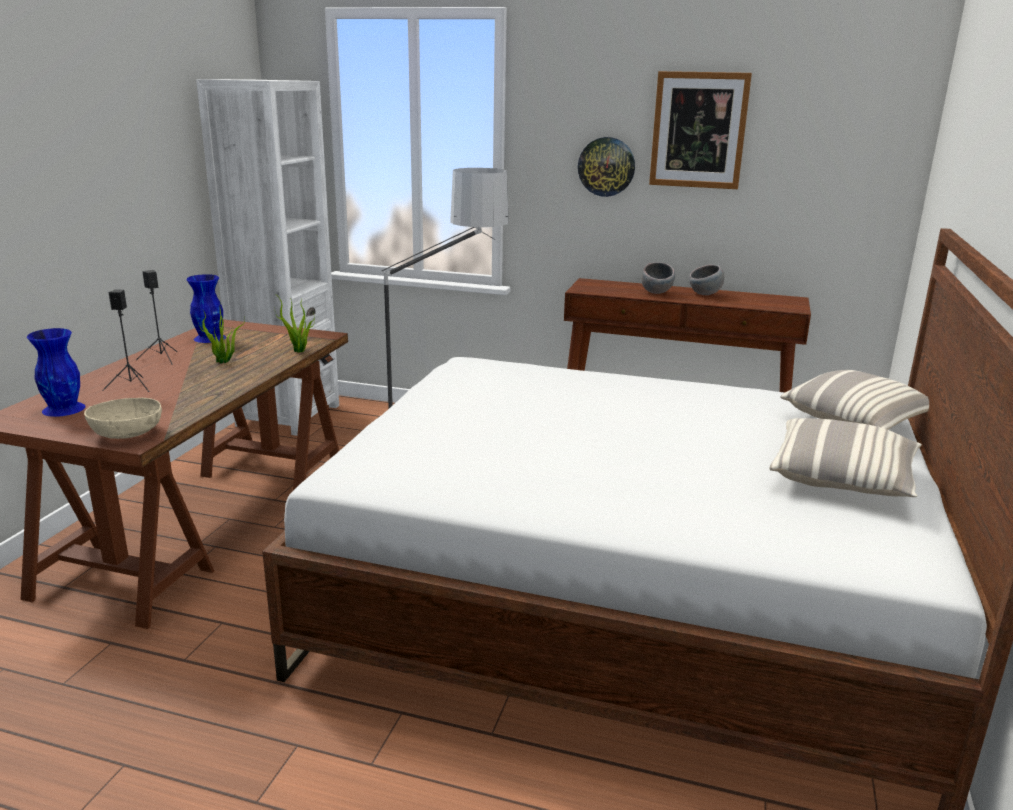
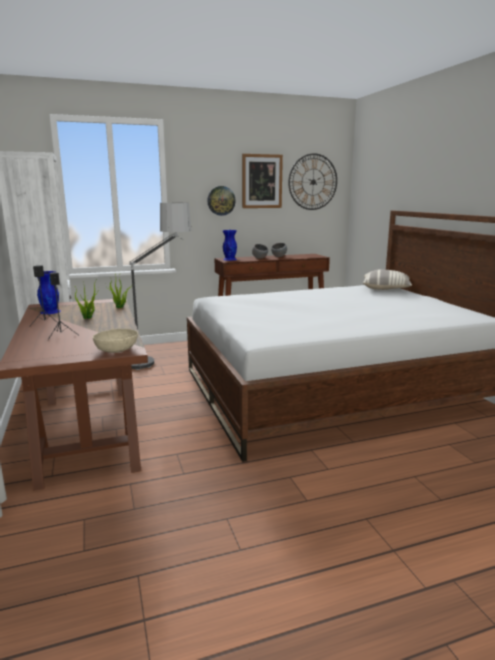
camera: 35 degrees left, 5 degrees down
blue vase [27,328,85,417] -> blue vase moved to [223,230,237,261]
pillow [769,418,922,497] -> none
none -> wall clock [288,153,337,210]

